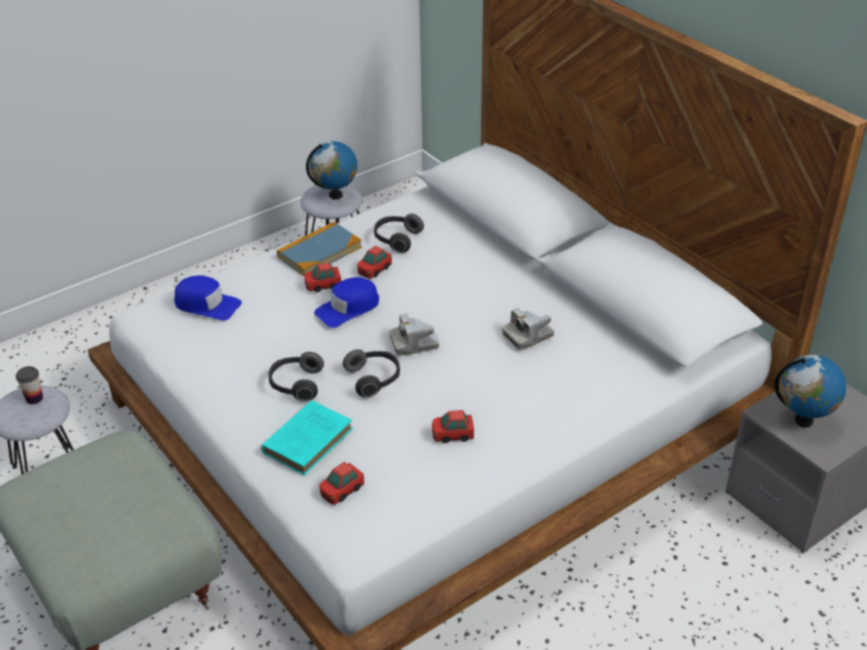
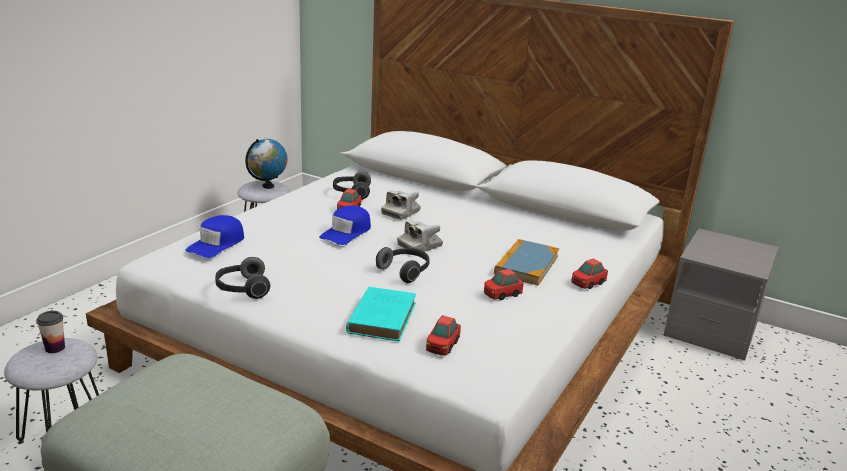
camera: 25 degrees left, 15 degrees down
blue cap [174,276,242,321] -> blue cap turned 120 degrees clockwise [185,215,244,258]
headphones [269,352,324,401] -> headphones moved to [215,257,270,299]
book [277,222,362,276] -> book moved to [494,239,559,286]
toy car [304,262,341,292] -> toy car moved to [571,259,608,289]
camera [502,308,554,350] -> camera moved to [381,190,421,220]
globe [775,355,846,428] -> none

